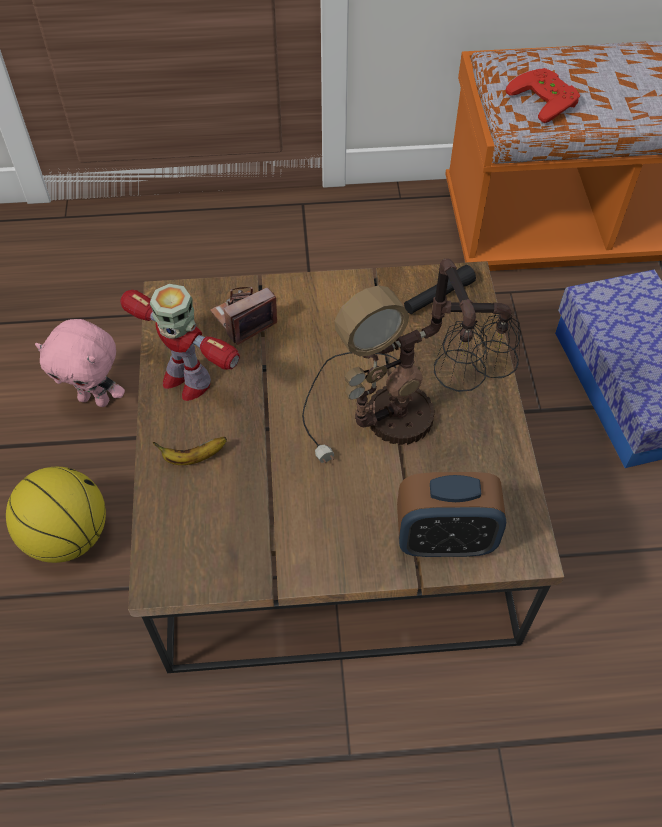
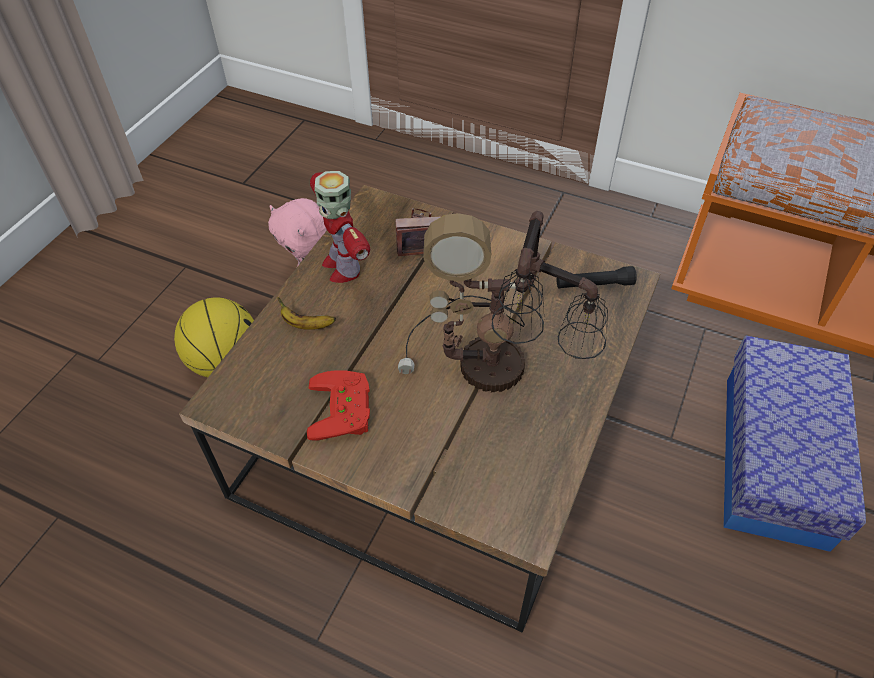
camera: 30 degrees right, 5 degrees down
alarm clock [397,472,506,557] -> none
red game controller [505,68,580,123] -> red game controller moved to [307,370,370,441]

